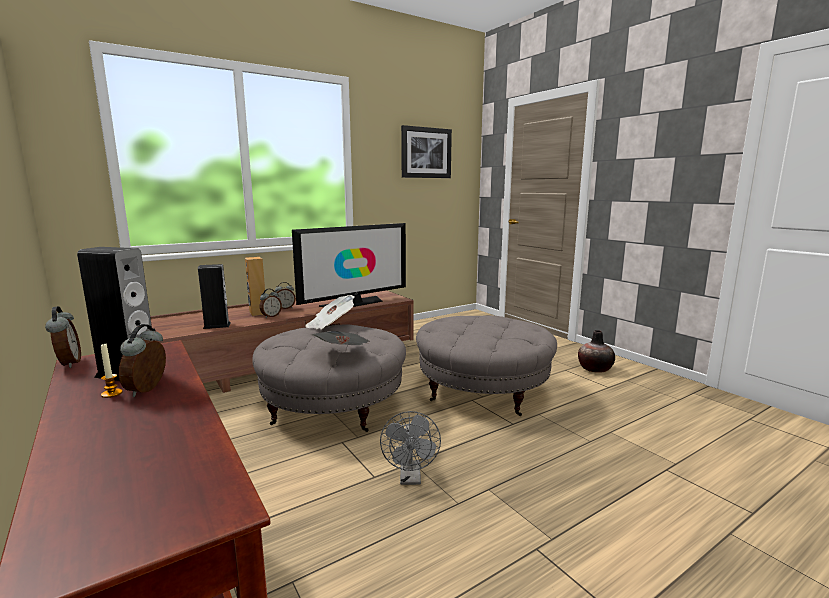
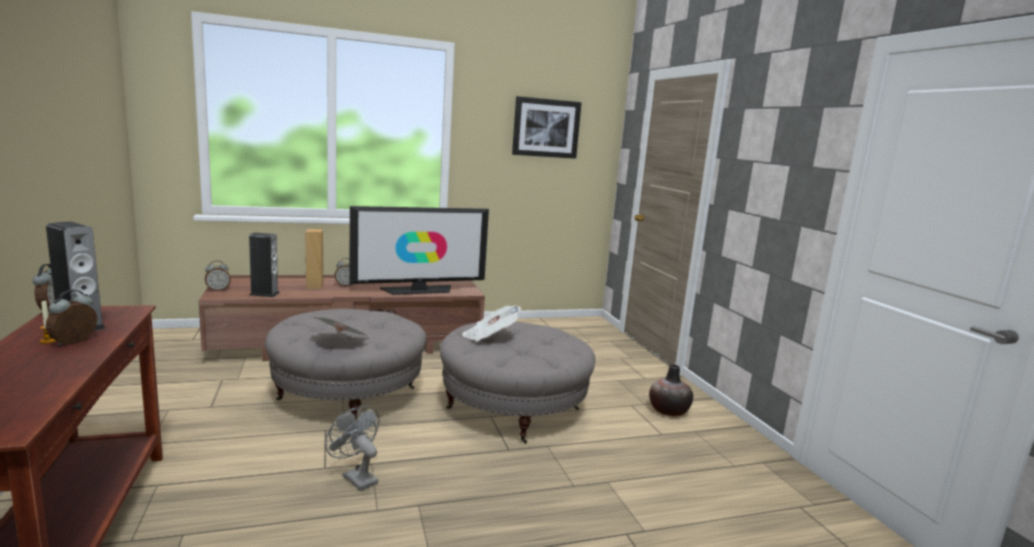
camera: 15 degrees right, 0 degrees up
alarm clock [260,289,282,318] -> alarm clock moved to [205,260,231,291]
newspaper [305,295,354,329] -> newspaper moved to [462,306,521,342]
grey fan [380,411,441,485] -> grey fan turned 120 degrees clockwise [325,406,380,491]

